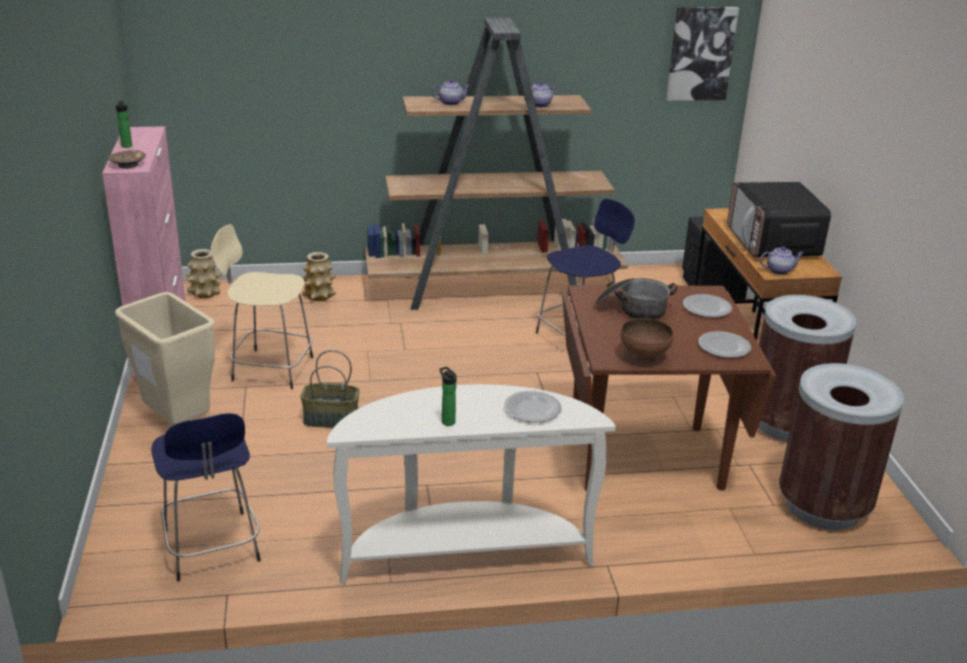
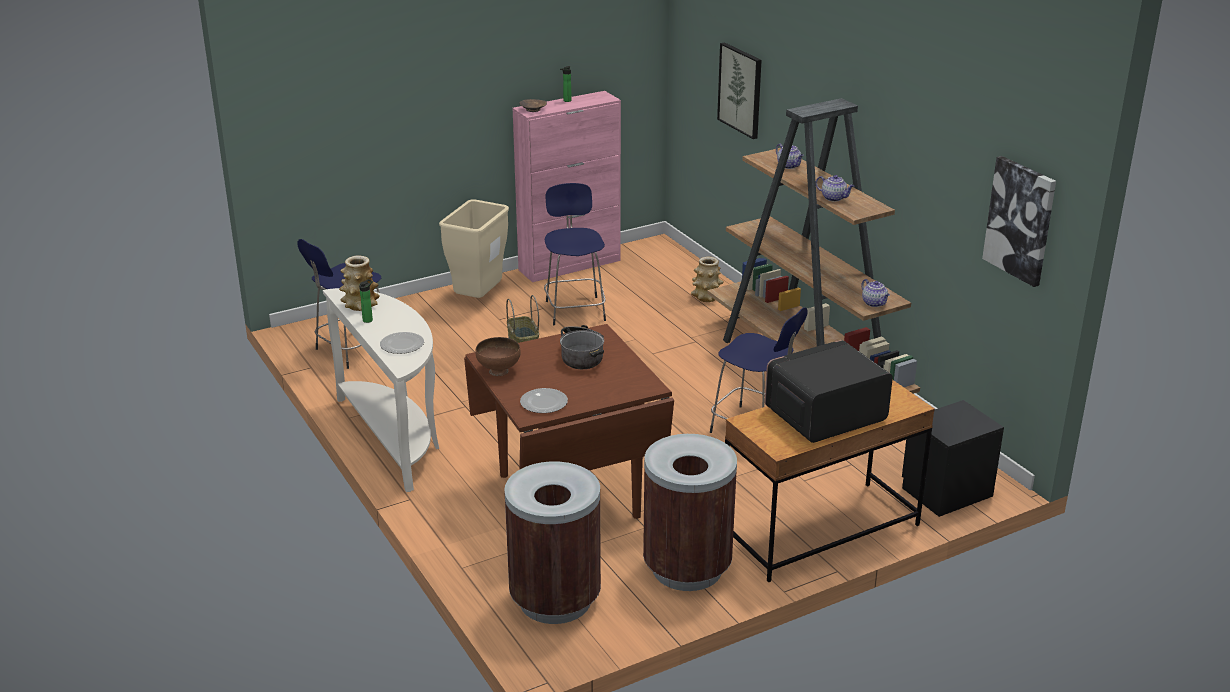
camera: 70 degrees right, 0 degrees up
vase [186,249,221,298] -> vase moved to [339,256,380,311]
beige stool [211,224,313,389] -> blue stool [544,183,606,325]
plate [683,294,732,317] -> none
teapot [760,246,804,275] -> teapot moved to [861,279,890,307]
none -> picture [717,42,762,139]

